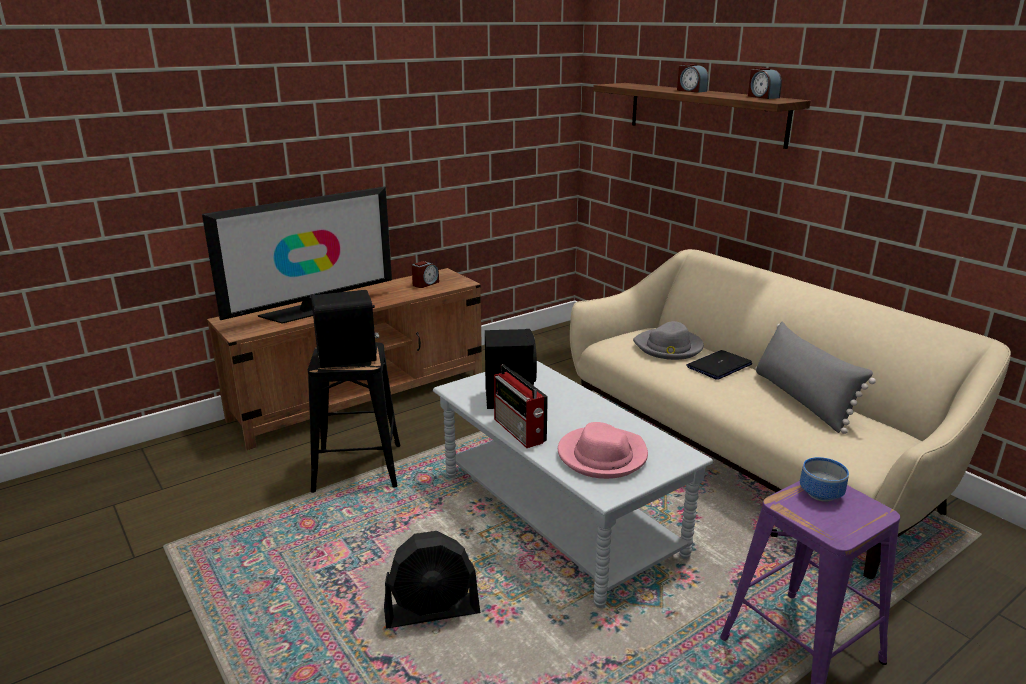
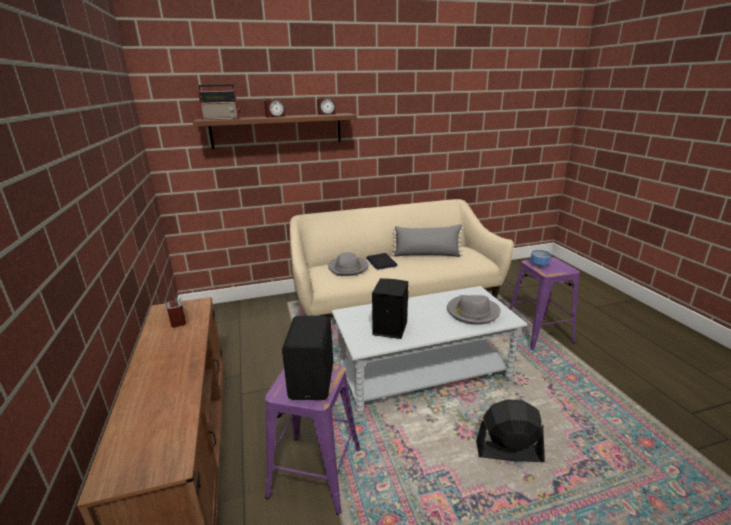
camera: 70 degrees left, 0 degrees up
television [202,187,392,324] -> none
black stool [308,342,400,493] -> purple stool [265,364,360,515]
black fan [384,531,480,629] -> black fan turned 90 degrees counterclockwise [476,399,545,462]
radio [494,364,548,448] -> radio moved to [198,84,239,120]
pink hat [558,422,648,479] -> grey hat [447,295,501,325]

